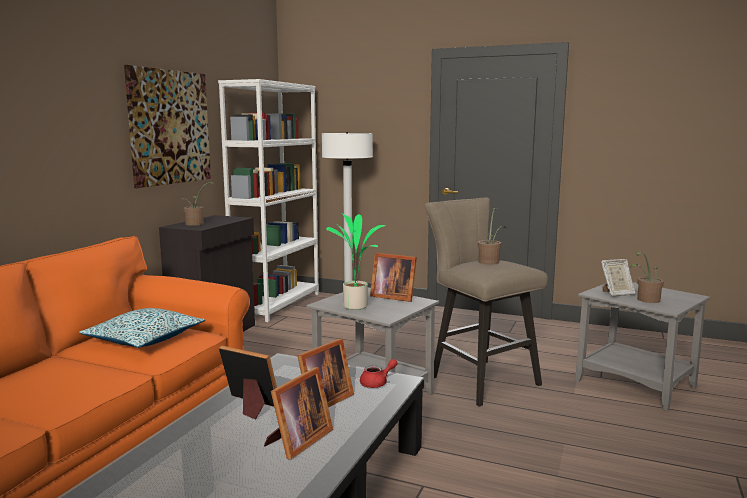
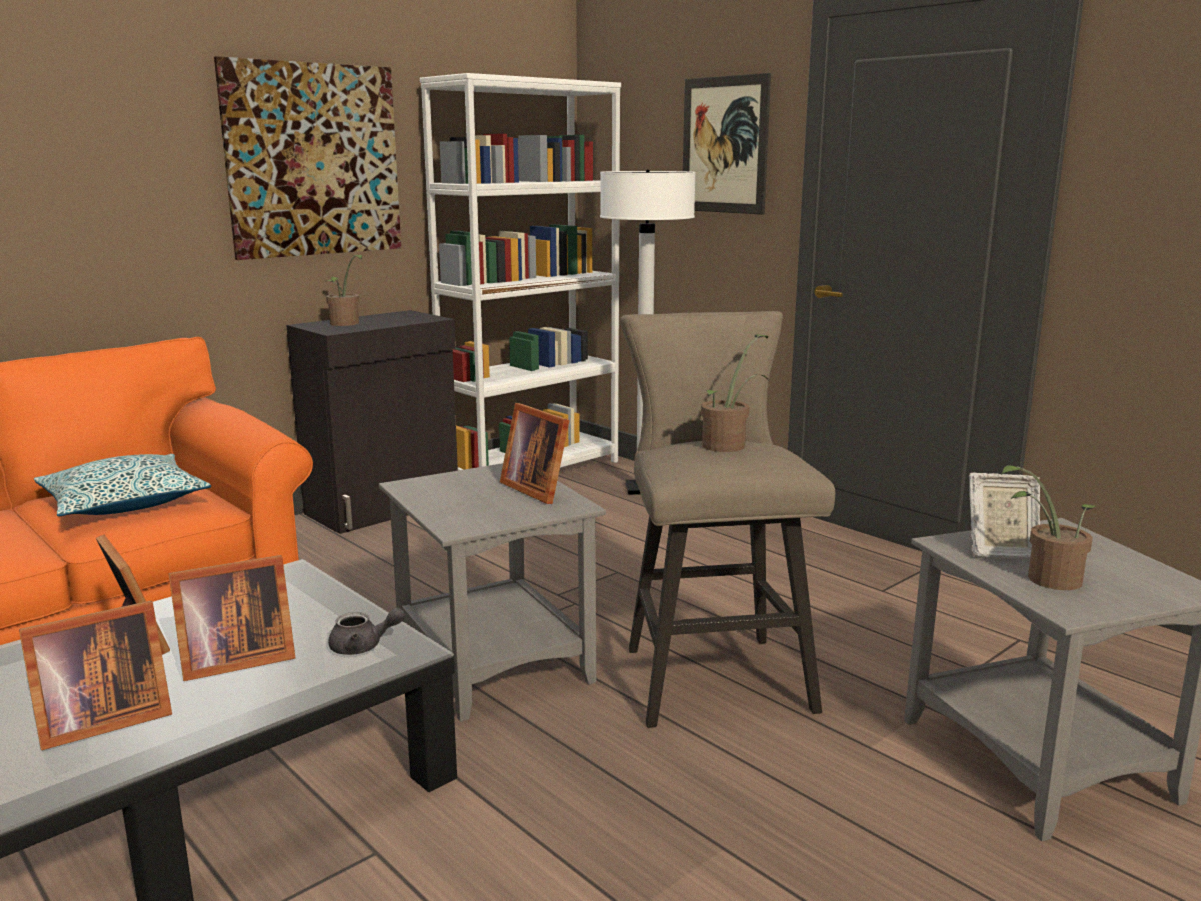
camera: 25 degrees right, 5 degrees up
potted plant [326,214,385,310] -> none
red teapot [360,359,398,388] -> grey teapot [328,608,405,655]
none -> picture [683,73,771,215]

